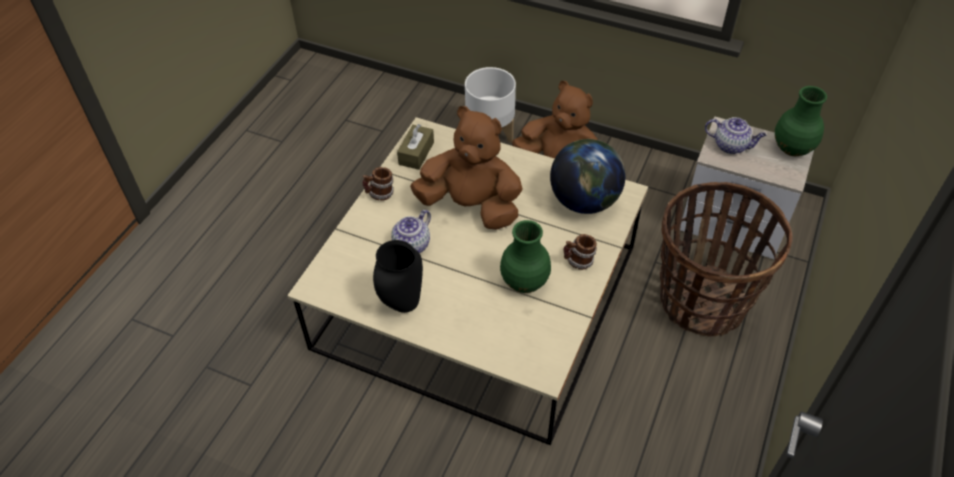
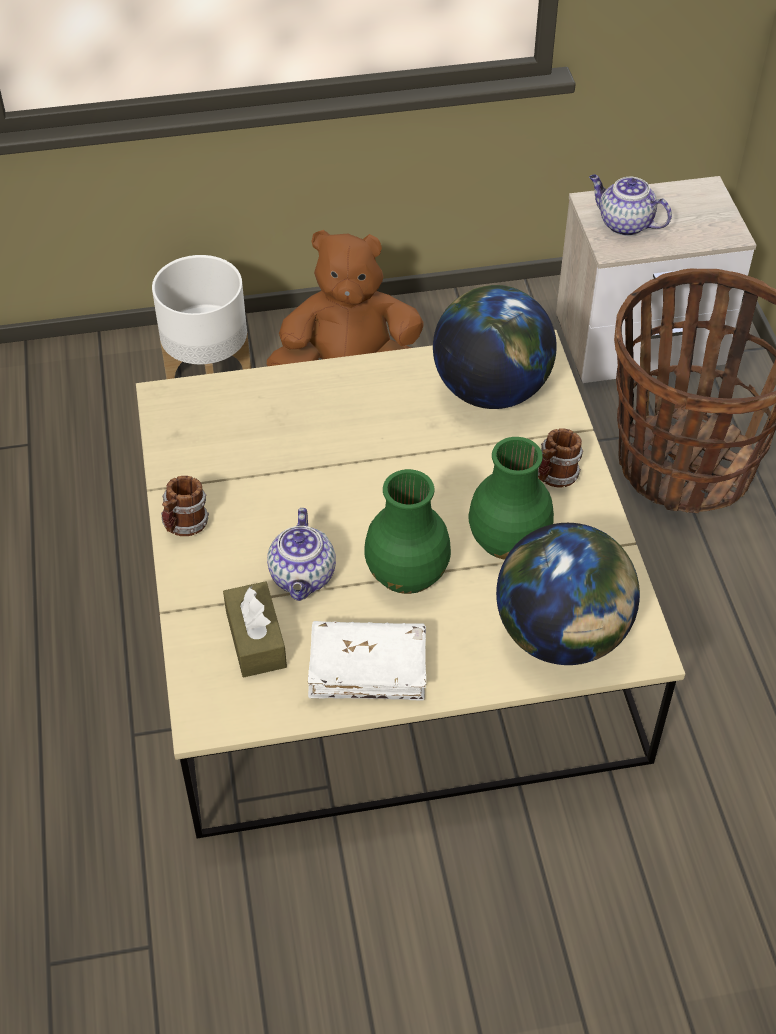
camera: 35 degrees left, 0 degrees up
black vase [373,240,423,313] -> white book [308,621,426,700]
brown tissue box [397,124,434,170] -> brown tissue box moved to [223,581,287,677]
brown plush toy [410,106,522,230] -> none
teapot [705,117,766,154] -> teapot turned 135 degrees counterclockwise [589,174,672,236]
green vase [775,86,827,156] -> green vase moved to [364,469,451,594]
none -> globe [496,523,640,665]

